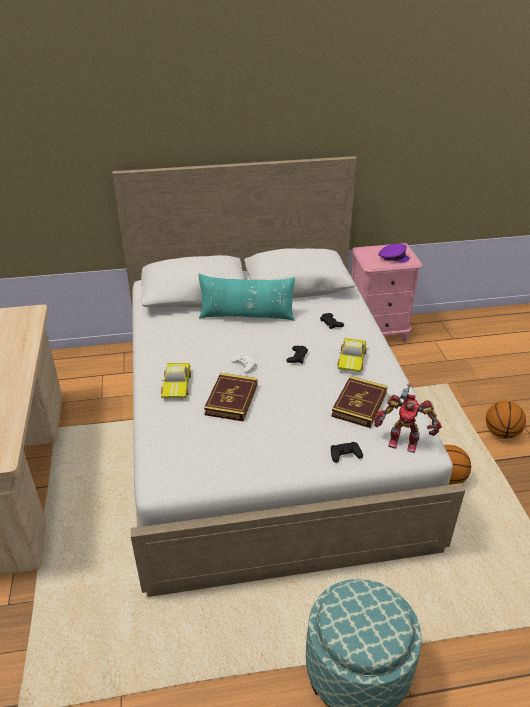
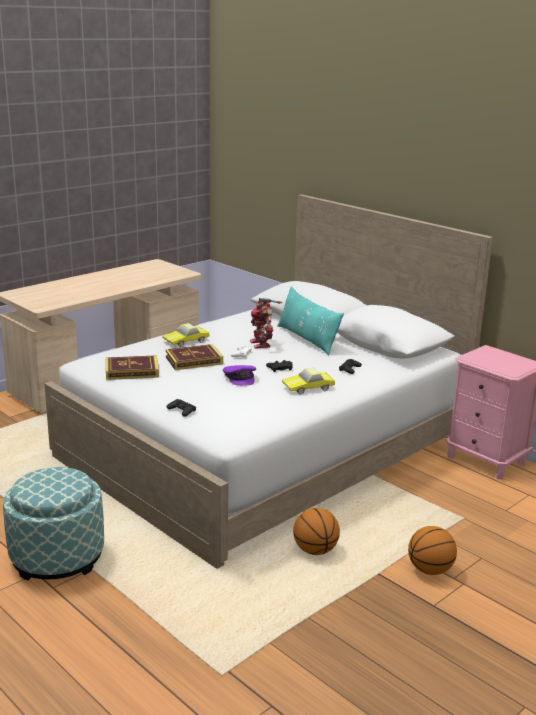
camera: 55 degrees right, 15 degrees down
book [331,376,388,428] -> book moved to [106,355,159,380]
toy robot [374,383,442,453] -> toy robot moved to [250,298,282,349]
purple cap [378,244,409,263] -> purple cap moved to [223,365,256,386]

